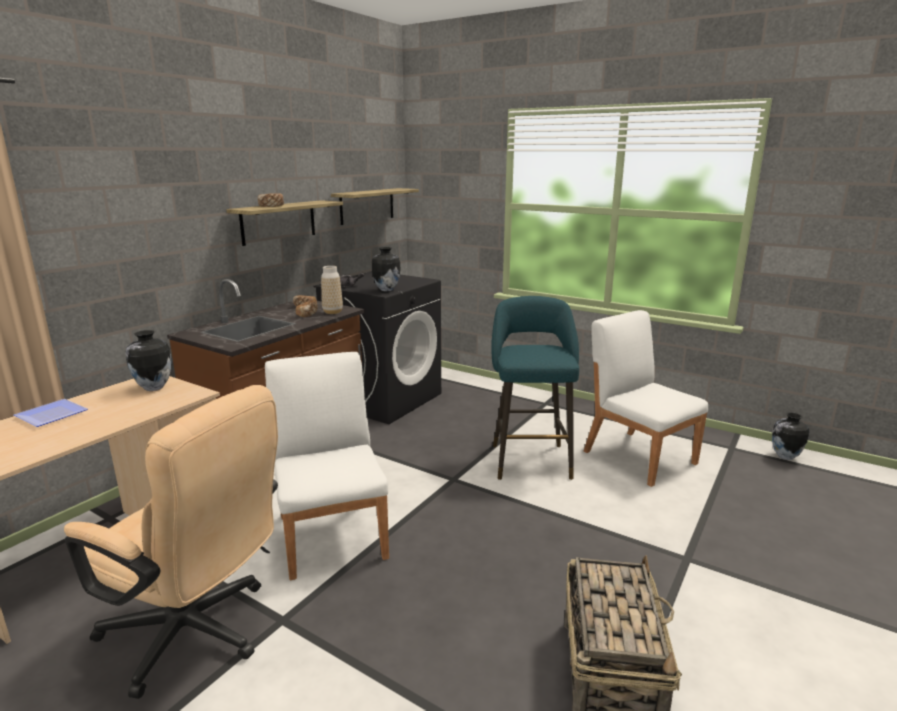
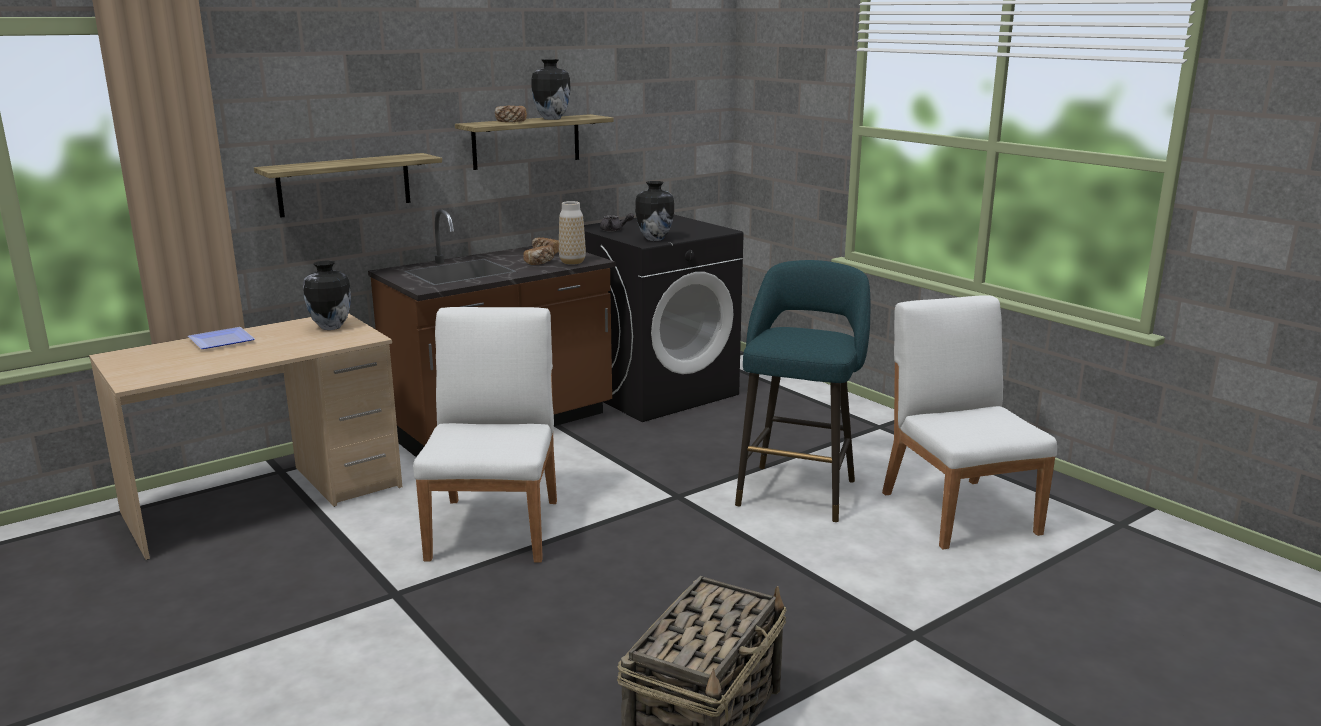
camera: 20 degrees right, 0 degrees up
beige office chair [64,385,278,699] -> none
shelf [331,188,419,225] -> shelf moved to [254,153,442,218]
vase [772,412,809,460] -> vase moved to [532,59,571,120]

